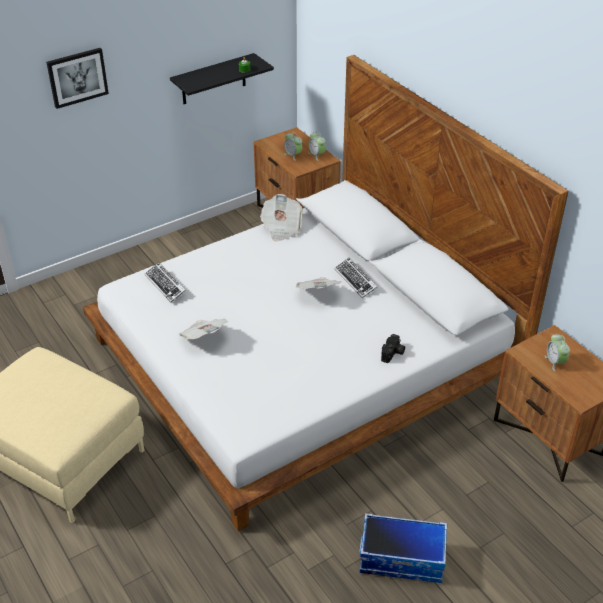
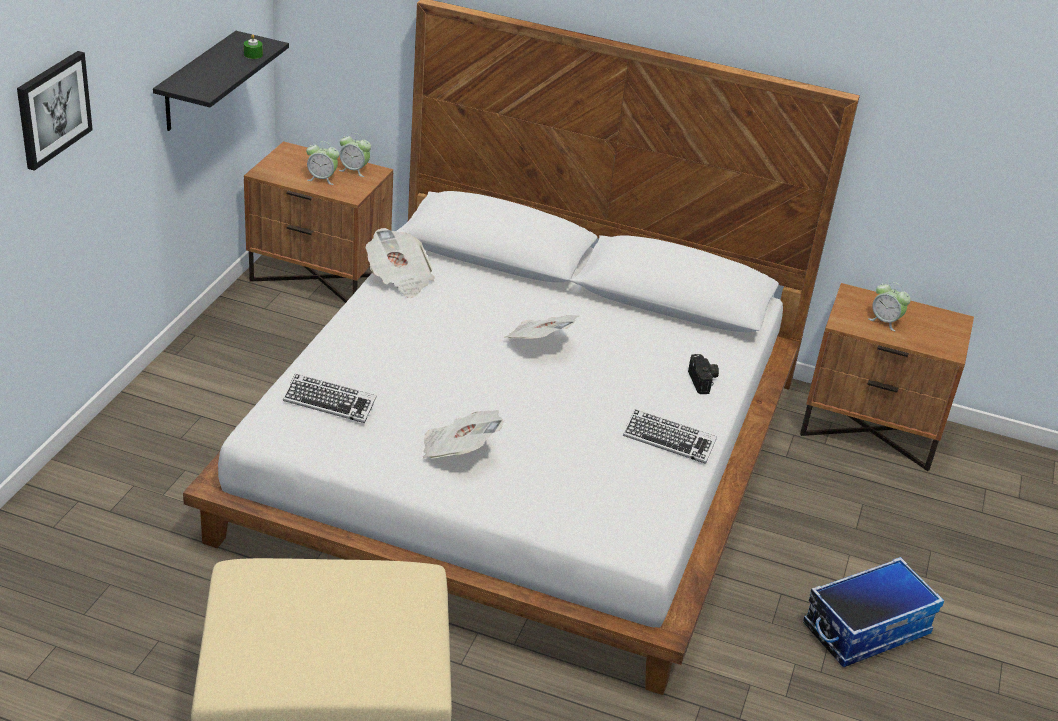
camera: 40 degrees left, 5 degrees down
keyboard [334,258,378,298] -> keyboard moved to [623,409,717,464]

